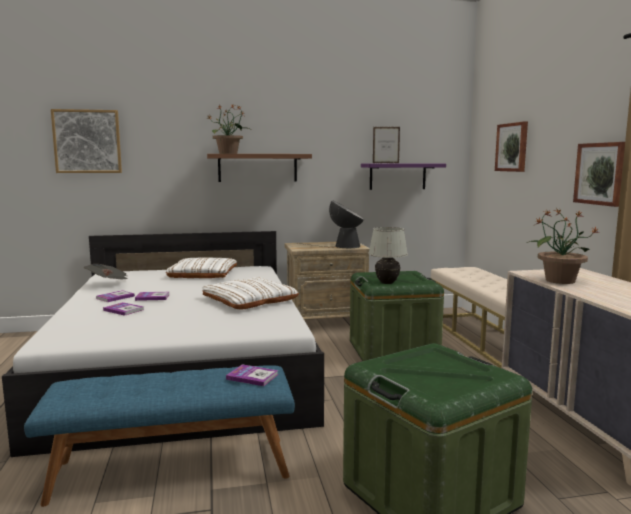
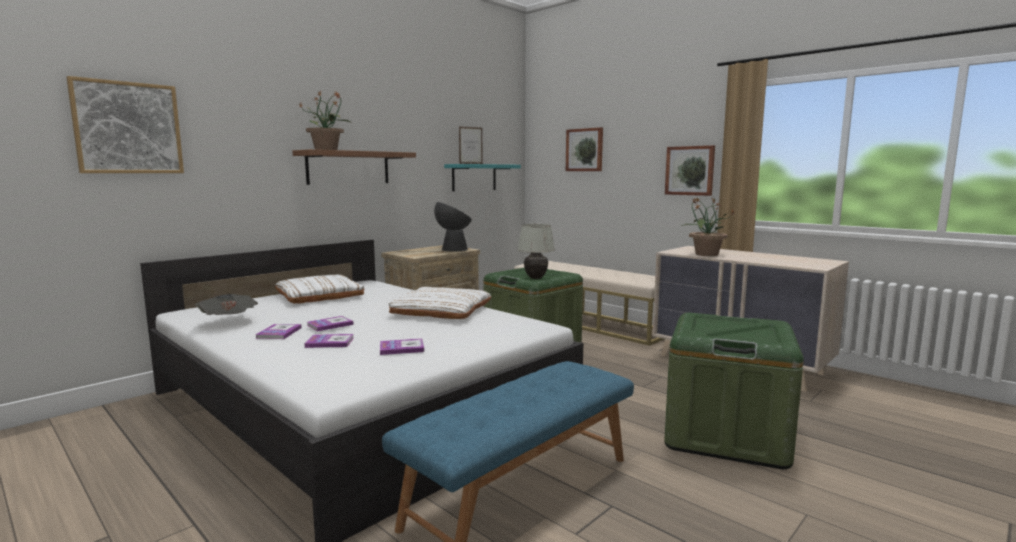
camera: 35 degrees left, 0 degrees up
book [226,364,279,386] -> book moved to [380,338,424,355]
purple shelf [361,163,446,190] -> turquoise shelf [444,164,521,191]

